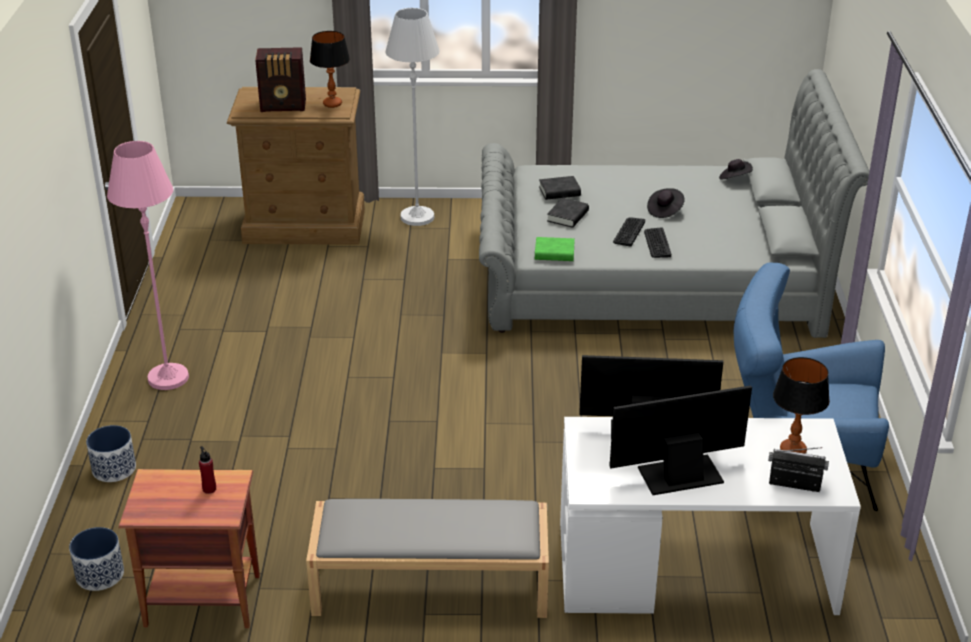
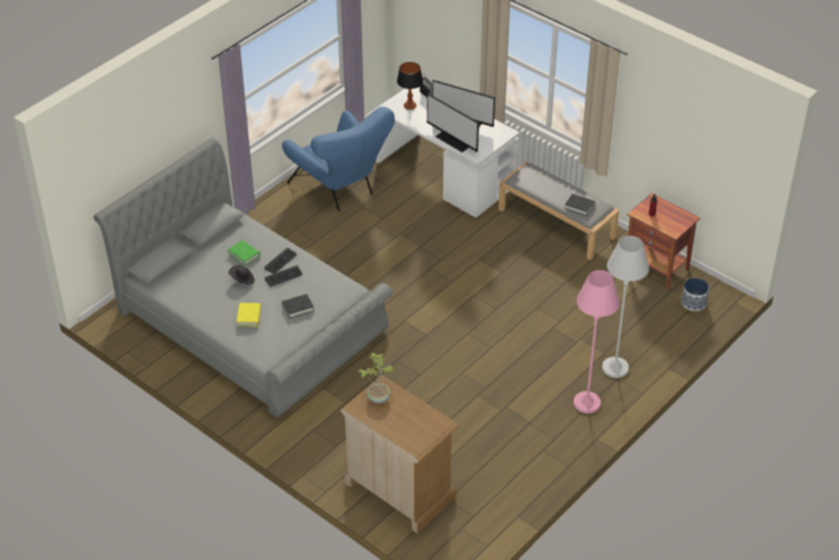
camera: 140 degrees left, 10 degrees up
planter [86,425,136,482] -> none
radio [255,47,306,112] -> none
table lamp [310,31,350,108] -> potted plant [358,353,394,403]
white floor lamp [385,8,440,226] -> white floor lamp moved to [602,236,649,378]
green book [535,237,575,261] -> green book moved to [228,240,260,266]
black book [539,176,581,200] -> black book moved to [565,194,595,216]
black hat [719,159,753,180] -> none
none -> yellow book [237,303,261,326]

